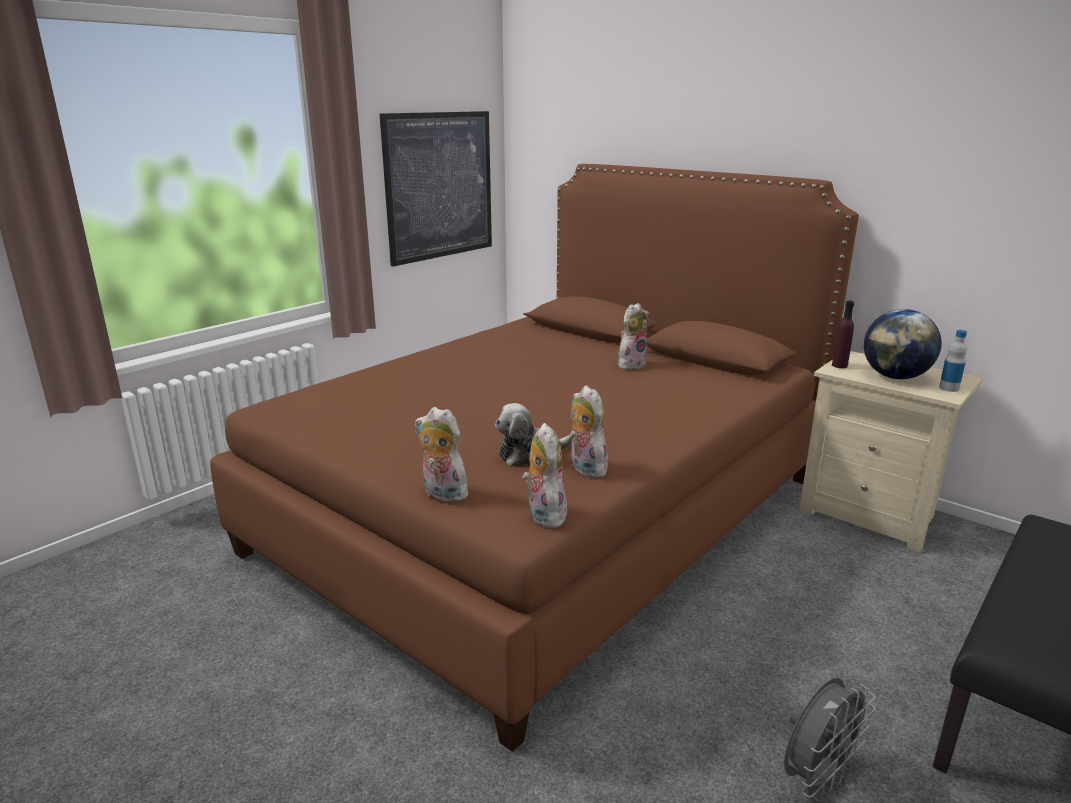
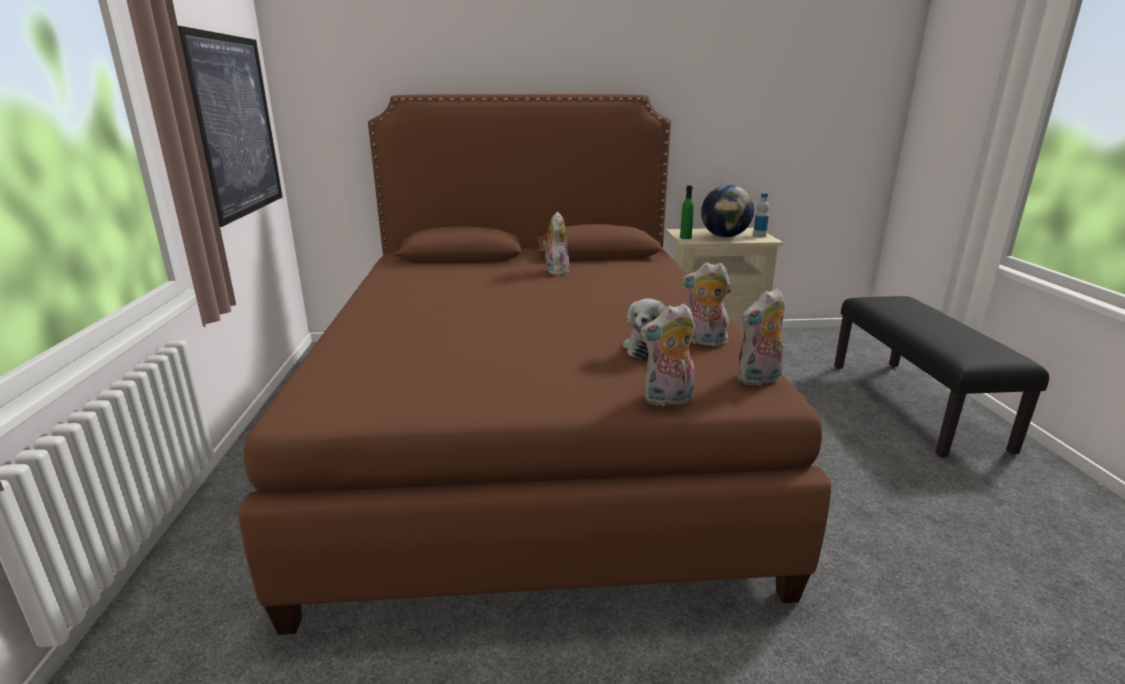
camera: 45 degrees left, 0 degrees up
plush toy [522,423,567,528] -> plush toy turned 60 degrees counterclockwise [737,288,785,386]
grey fan [784,678,876,802] -> none
purple bottle [832,300,854,368] -> green bottle [680,185,694,239]

